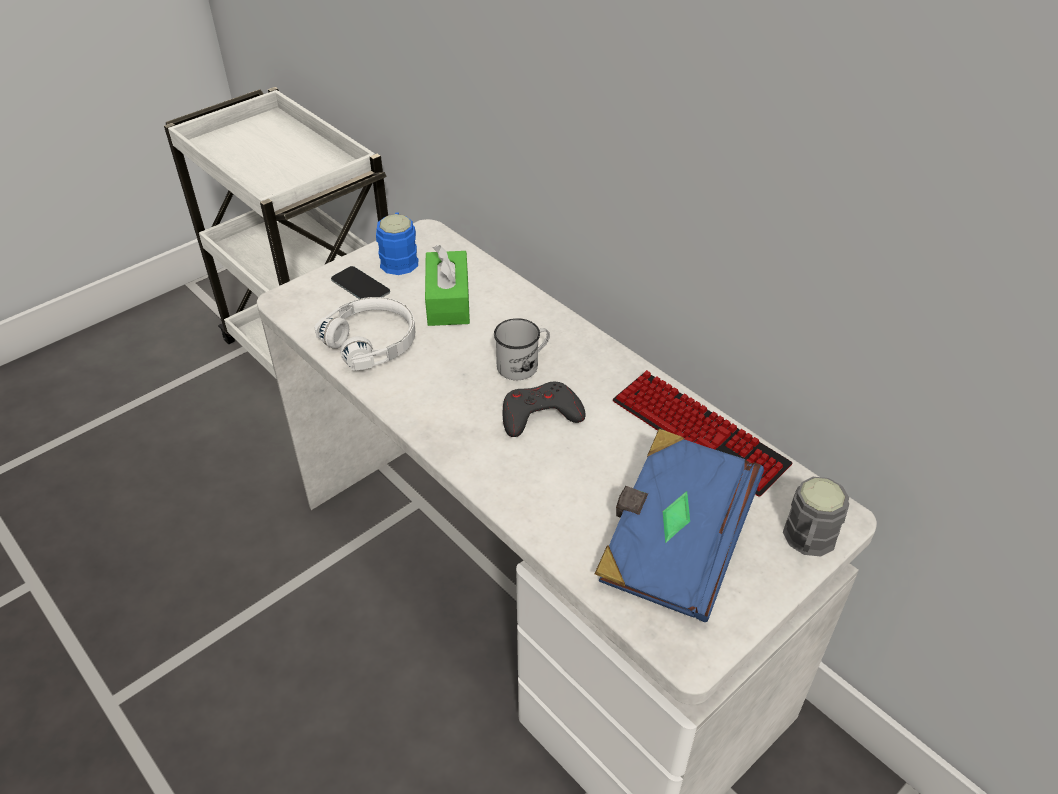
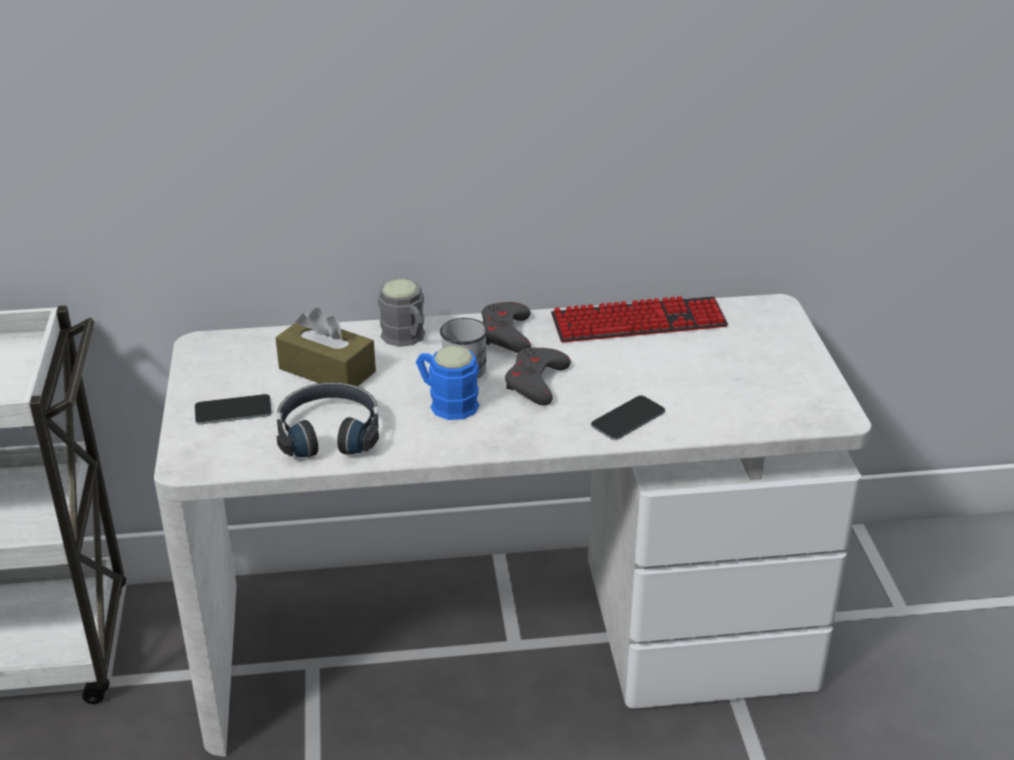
camera: 55 degrees left, 10 degrees down
white headphones [314,297,415,371] -> black headphones [276,382,379,457]
blue mug [376,212,418,275] -> blue mug moved to [416,346,479,420]
green tissue box [425,245,470,326] -> brown tissue box [275,307,376,386]
blue book [595,429,764,622] -> none
grey mug [783,477,849,556] -> grey mug moved to [378,279,425,347]
none -> grey game controller [481,302,531,353]
none -> phone [591,395,665,440]

